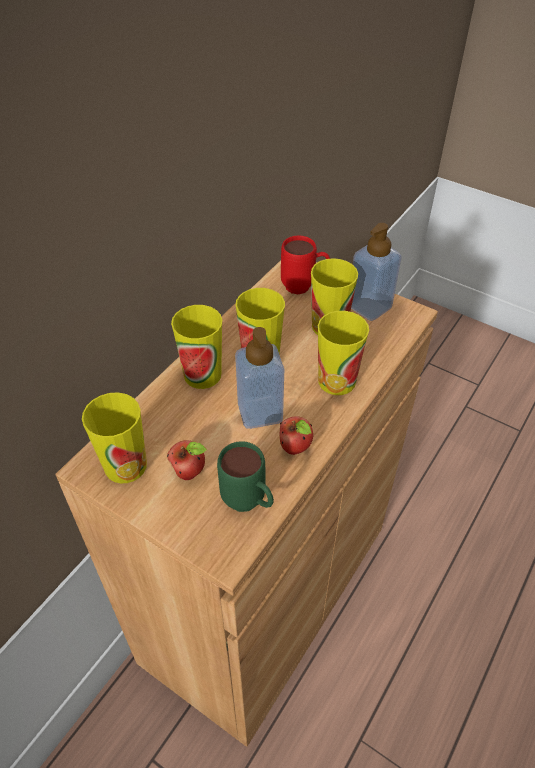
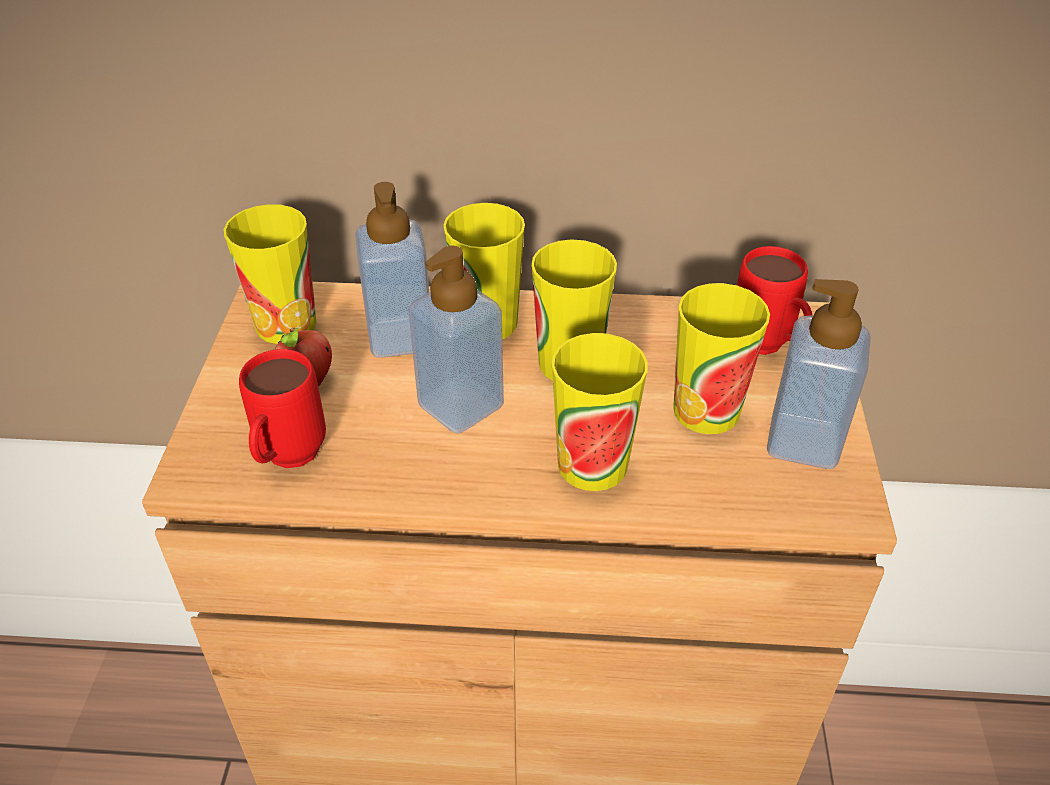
camera: 60 degrees right, 5 degrees down
green mug [217,441,274,512] -> red mug [239,349,326,468]
apple [280,416,313,455] -> none
none -> soap dispenser [355,182,429,358]

